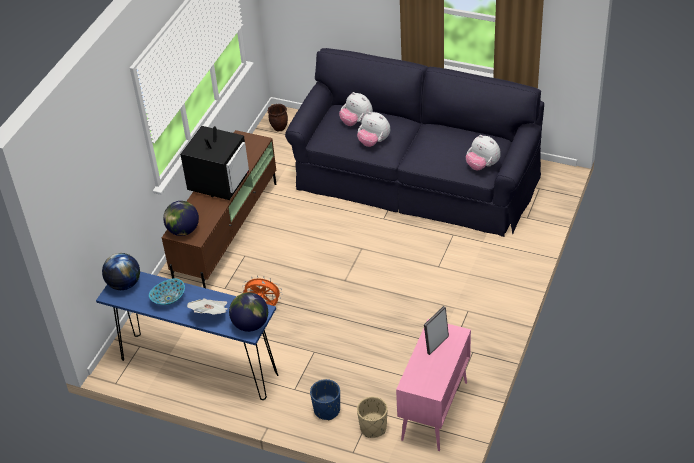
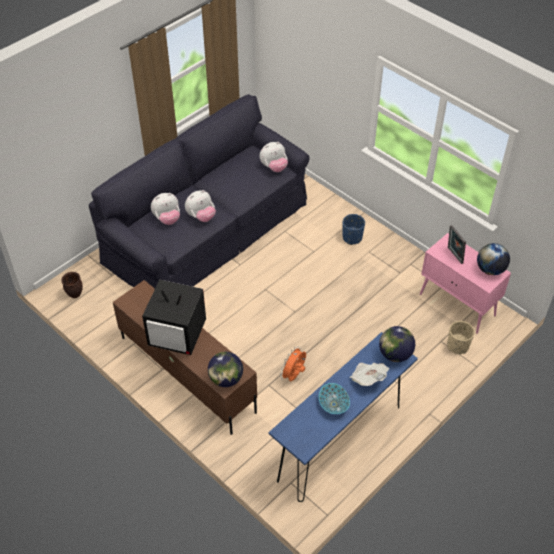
camera: 70 degrees left, 5 degrees up
globe [102,253,140,290] -> globe moved to [477,243,510,275]
television [180,126,249,200] -> television turned 150 degrees clockwise [142,280,206,355]
blue planter [310,379,340,420] -> blue planter moved to [343,214,365,245]

